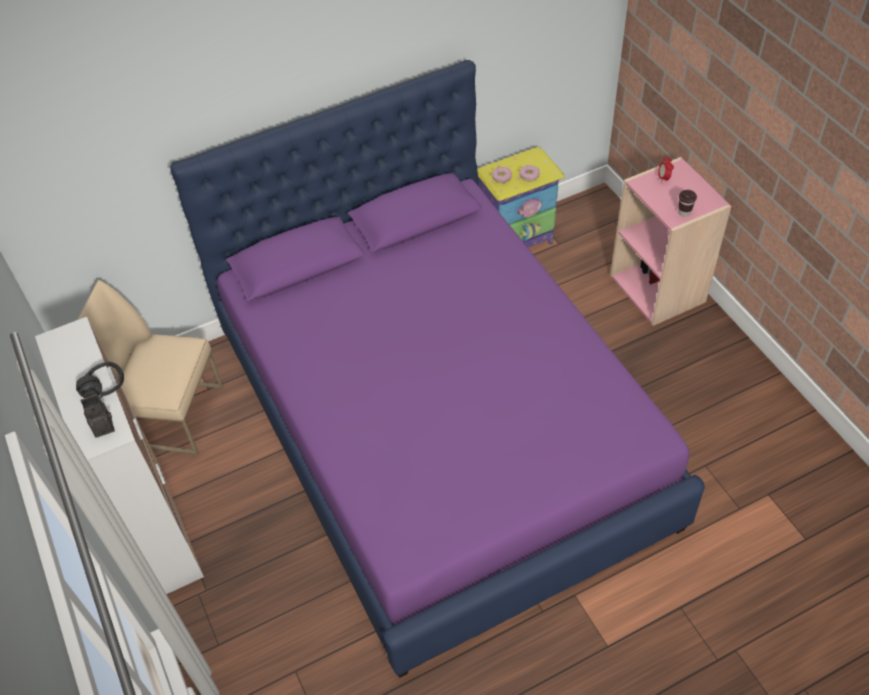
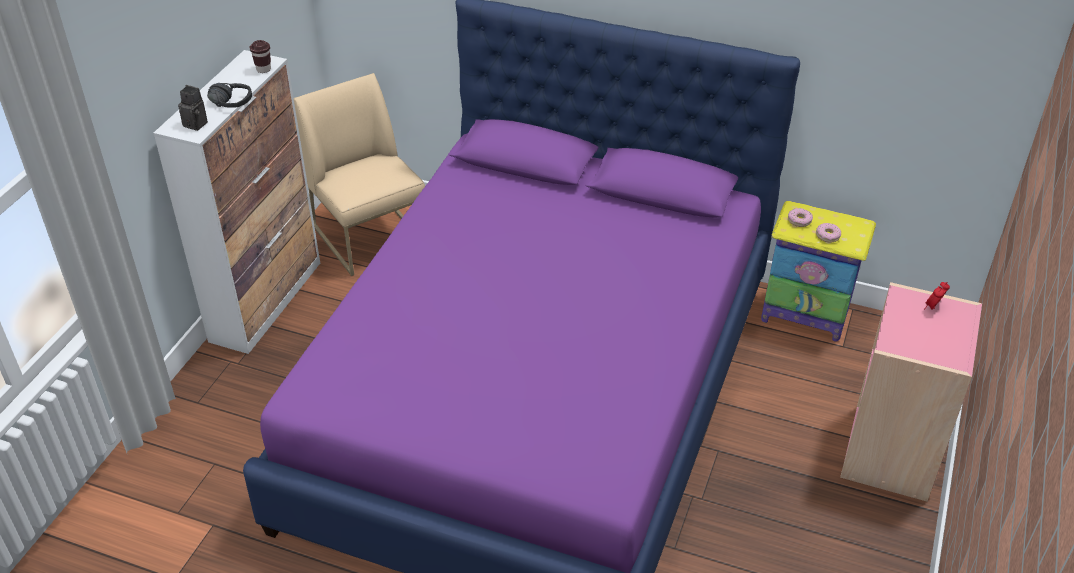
camera: 45 degrees right, 10 degrees down
brown cup [678,190,697,217] -> brown cup moved to [250,40,271,73]

